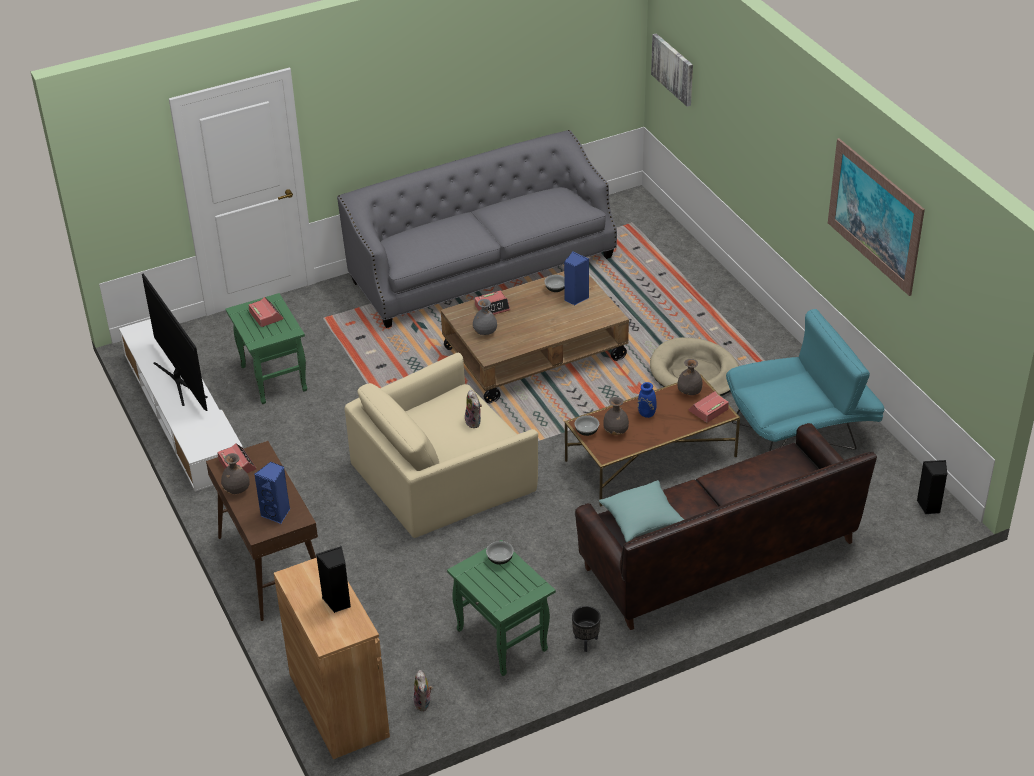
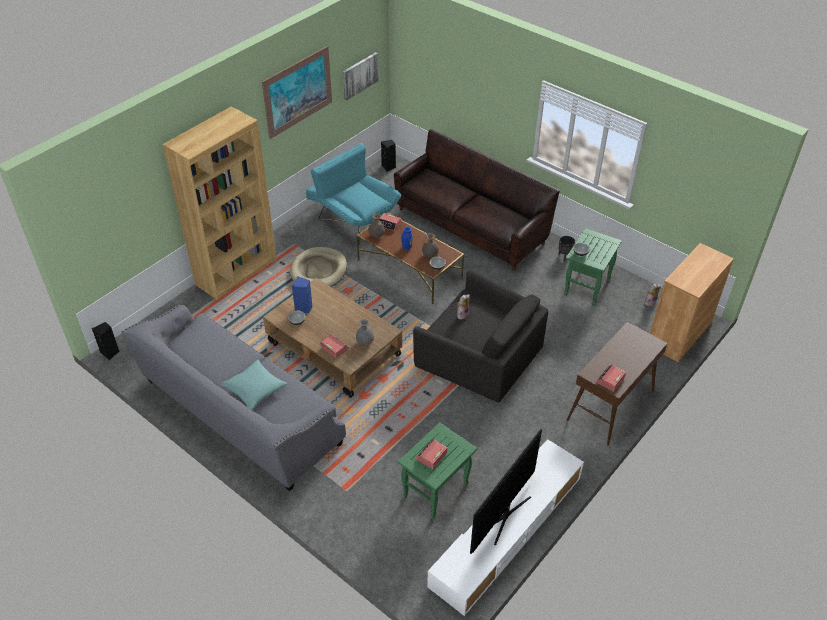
camera: 115 degrees left, 5 degrees up
grey vase [221,453,250,495] -> none
blue speaker [254,462,290,524] -> none
black speaker [316,546,351,613] -> black speaker moved to [92,322,120,360]
beige armchair [345,352,538,538] -> black armchair [413,269,549,403]
turquoise pillow [599,480,684,542] -> turquoise pillow moved to [221,360,287,410]
picture [651,33,693,107] -> picture moved to [343,52,379,100]
none -> brown bookcase [162,106,277,300]

